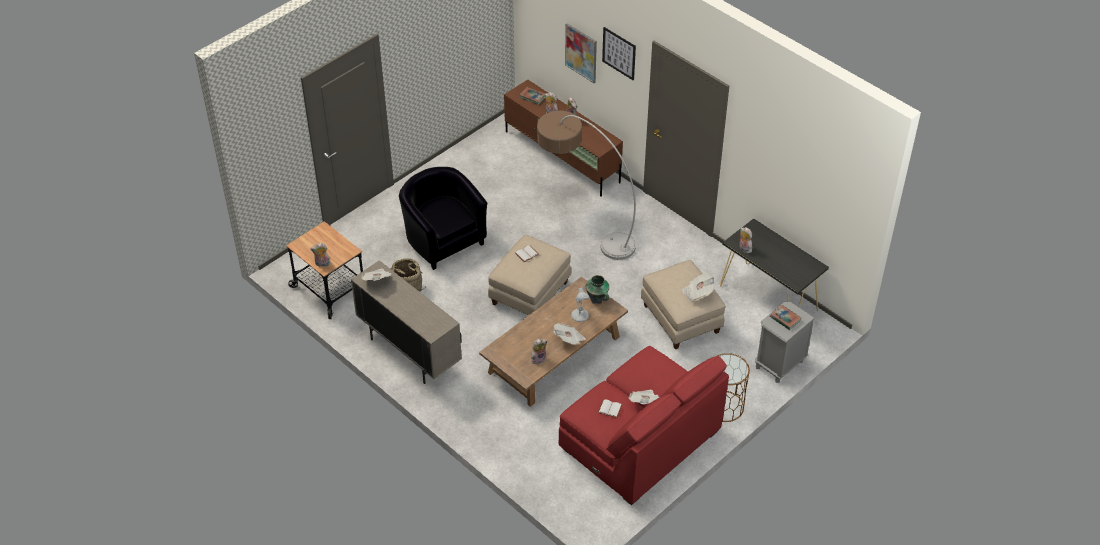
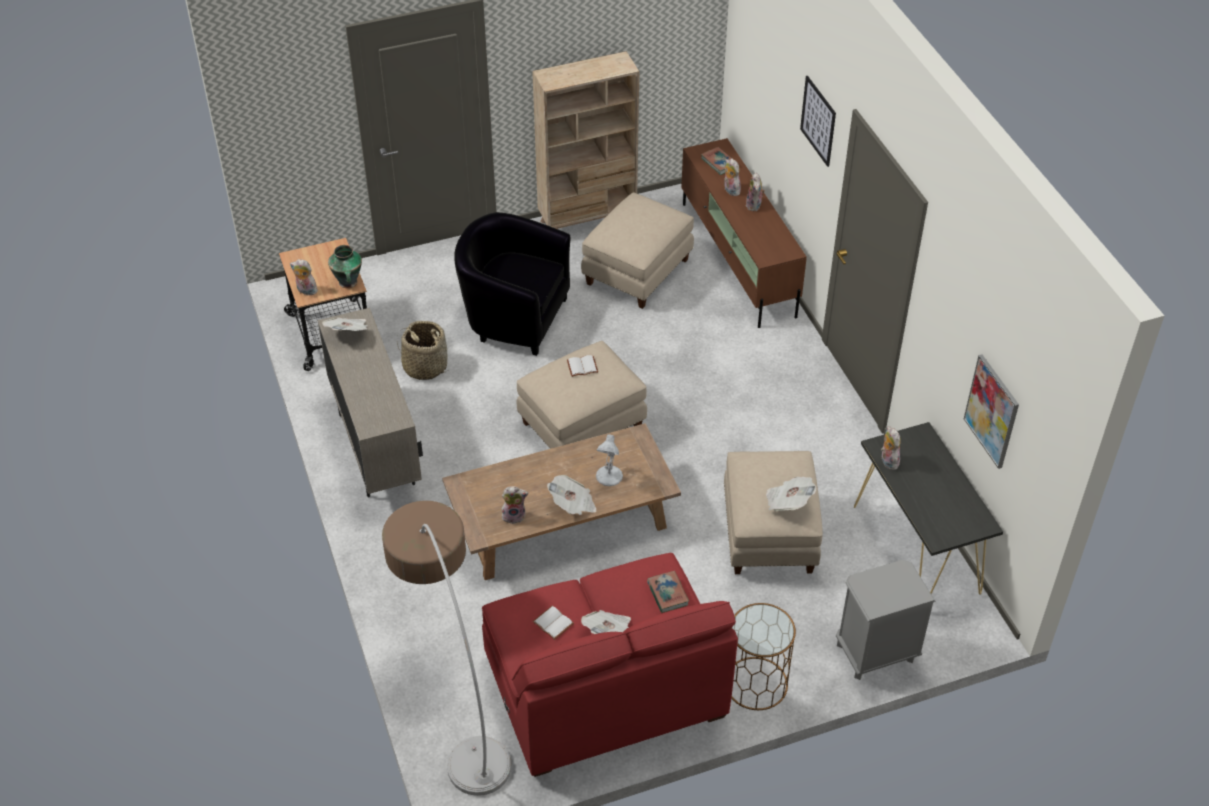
camera: 25 degrees right, 0 degrees up
black armchair [399,167,487,270] -> black armchair turned 60 degrees counterclockwise [454,212,570,356]
floor lamp [537,111,636,260] -> floor lamp moved to [382,501,511,796]
picture [565,23,597,83] -> picture moved to [964,355,1019,469]
vase [586,275,609,305] -> vase moved to [328,245,362,288]
book [770,305,801,330] -> book moved to [647,571,689,613]
none -> beige bookcase [532,51,639,229]
none -> beige ottoman [581,193,694,309]

